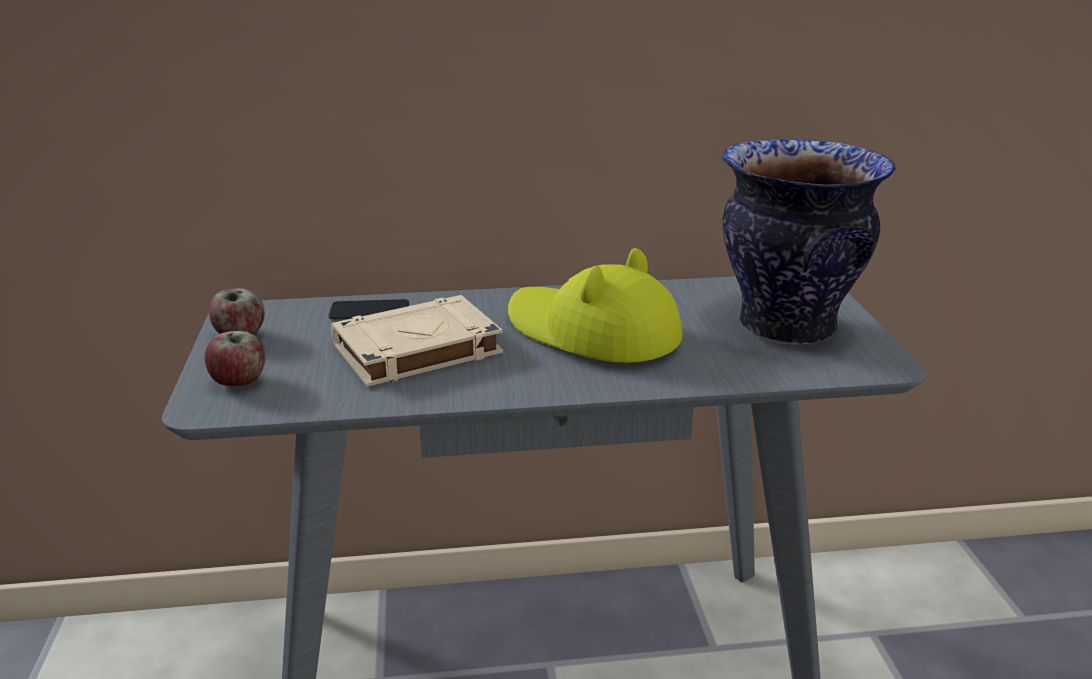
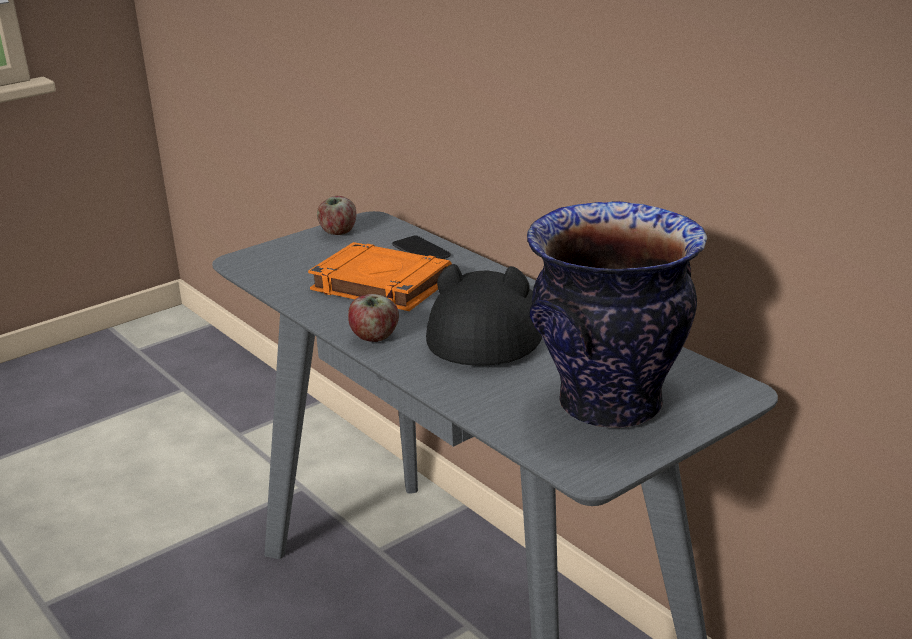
camera: 60 degrees right, 0 degrees up
apple [205,331,266,386] -> apple moved to [348,294,399,342]
beige book [331,295,503,387] -> orange book [308,242,452,311]
yellow hat [508,248,682,363] -> black hat [426,264,542,366]

